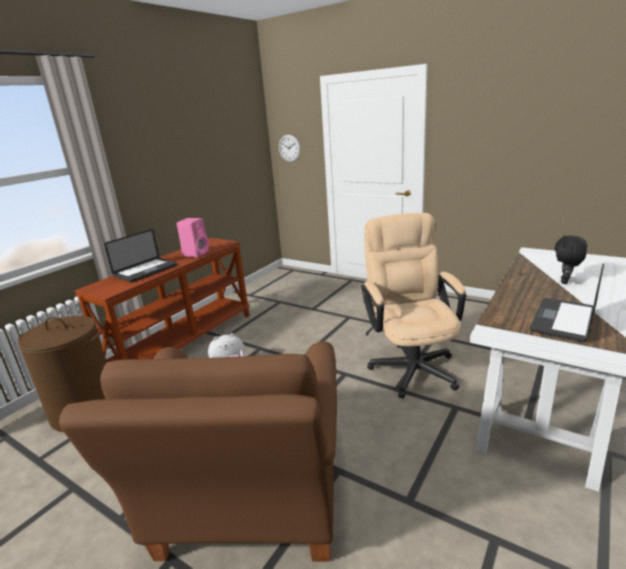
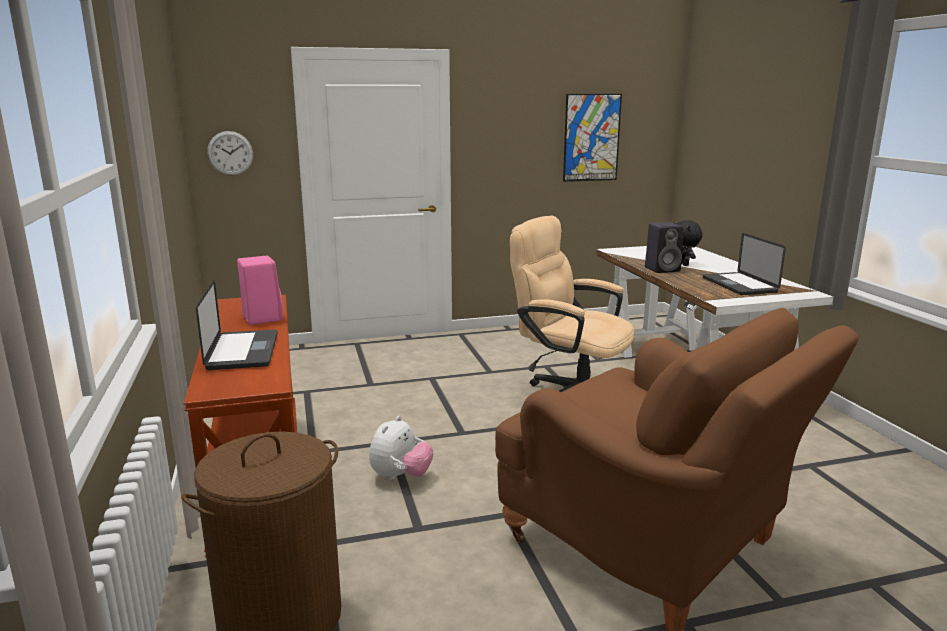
camera: 50 degrees left, 5 degrees down
none -> picture [563,94,622,182]
none -> black speaker [645,222,683,273]

